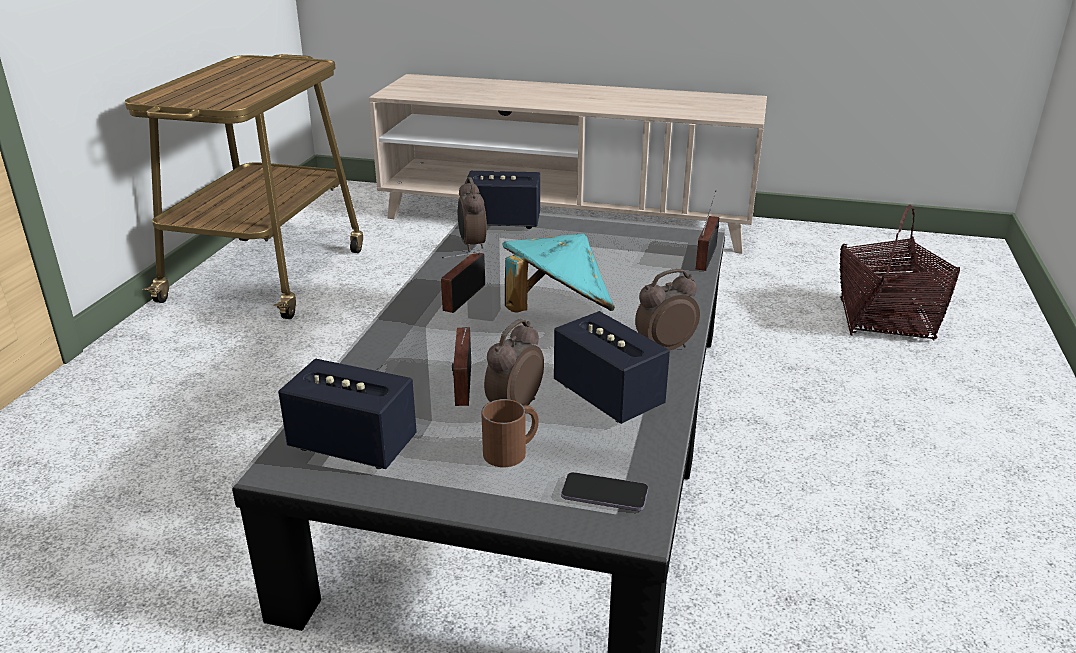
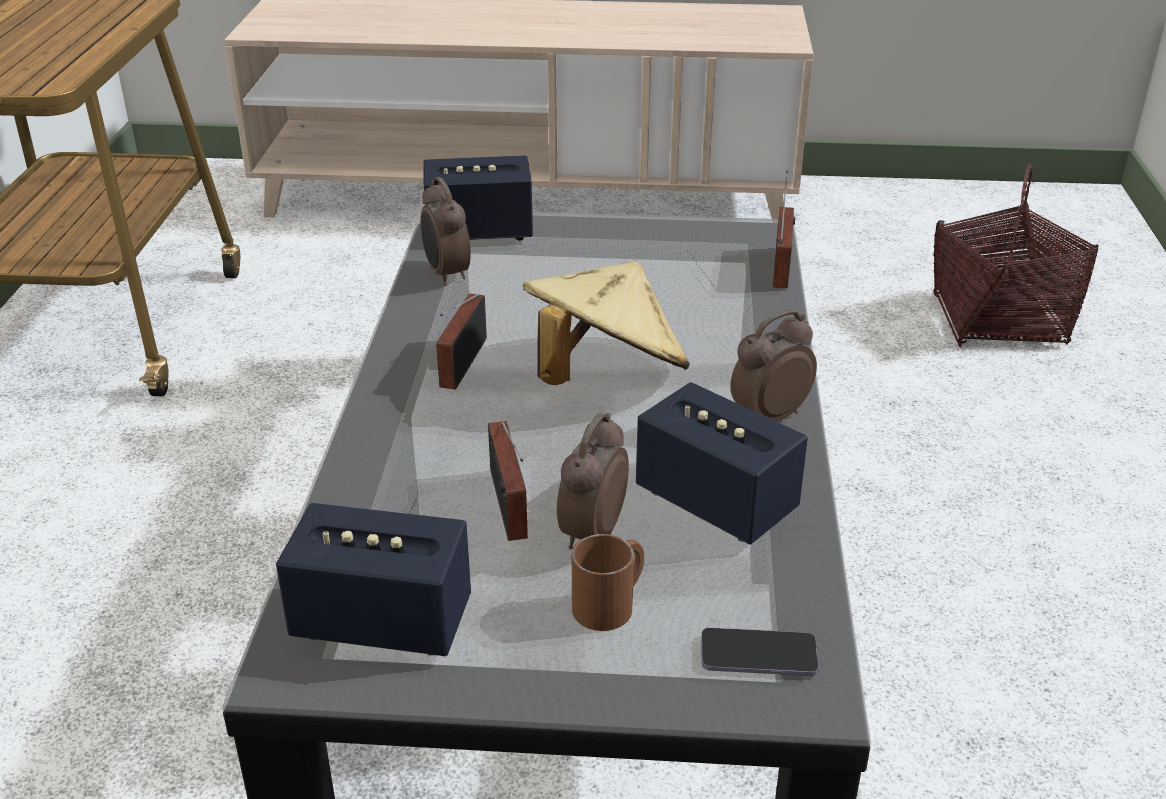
camera: 10 degrees left, 5 degrees up
turquoise hat [503,233,615,313] -> beige hat [522,261,690,385]

